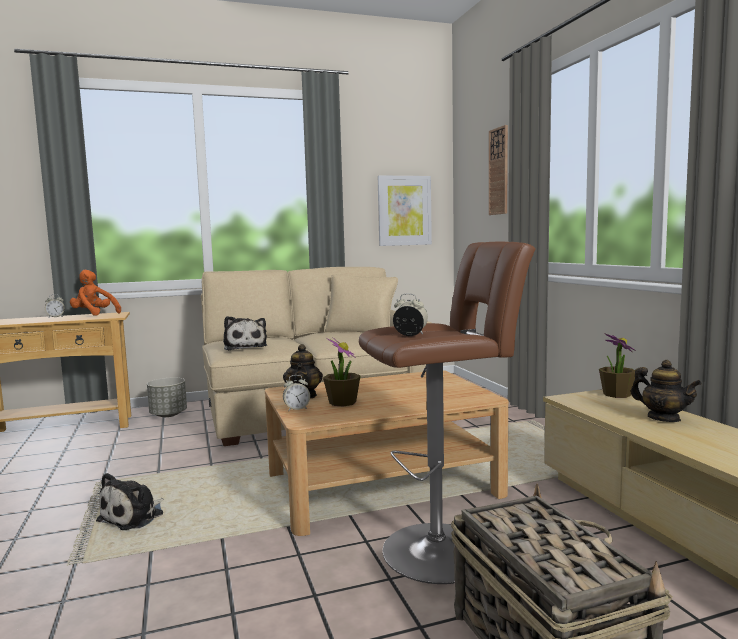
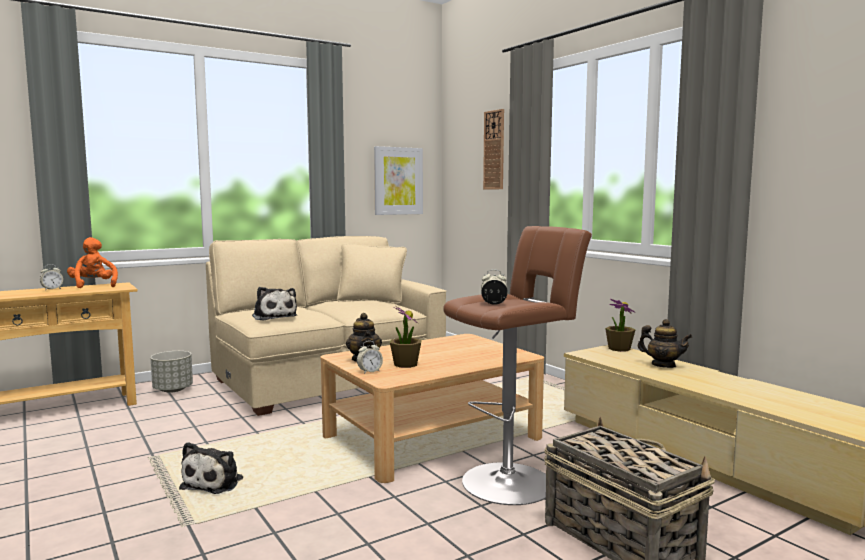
camera: 15 degrees left, 0 degrees up
orange plush toy [70,270,121,316] -> orange plush toy turned 45 degrees clockwise [67,237,118,288]

